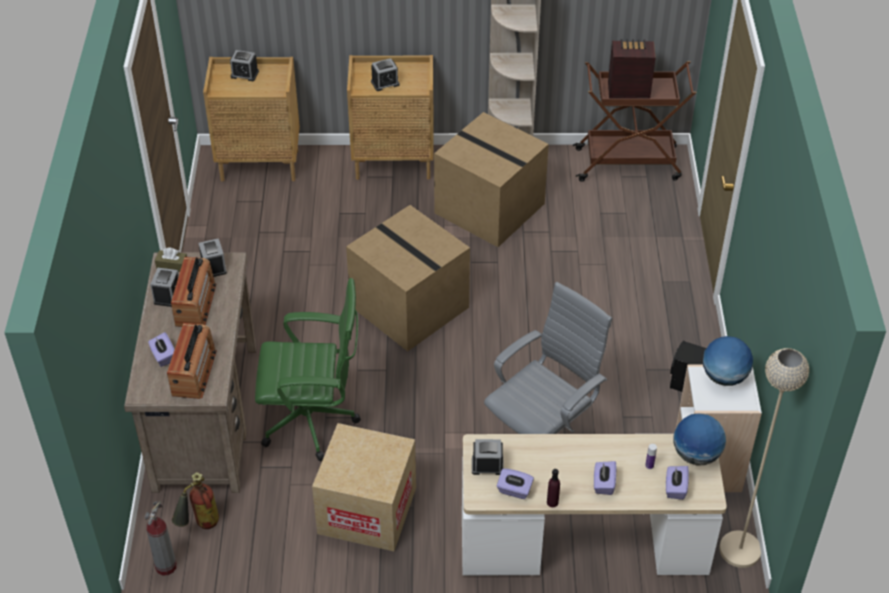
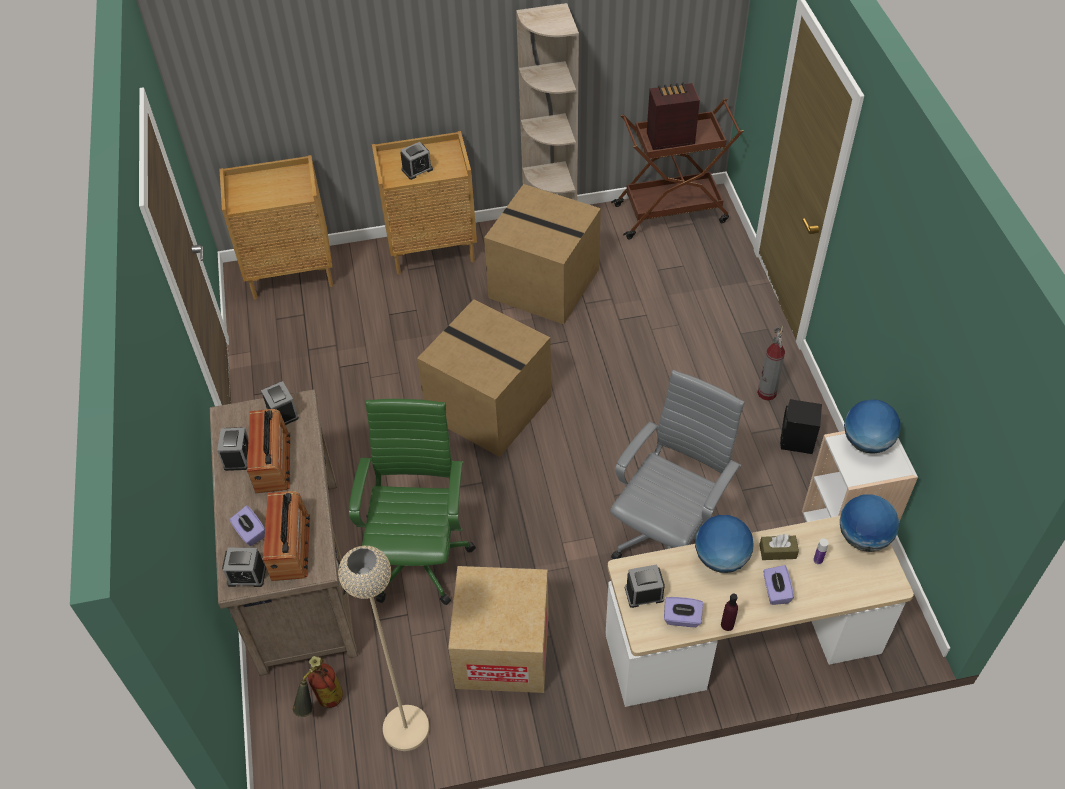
camera: 10 degrees left, 5 degrees up
fire extinguisher [144,501,177,575] -> fire extinguisher moved to [757,326,785,400]
brown tissue box [155,247,187,272] -> brown tissue box moved to [759,534,799,560]
alarm clock [230,50,259,81] -> alarm clock moved to [222,548,266,587]
green office chair [255,278,361,461] -> green office chair turned 75 degrees counterclockwise [349,399,476,605]
purple tissue box [666,466,689,500] -> none
beige floor lamp [719,348,809,568] -> beige floor lamp moved to [338,546,429,751]
none -> globe [695,515,754,573]

